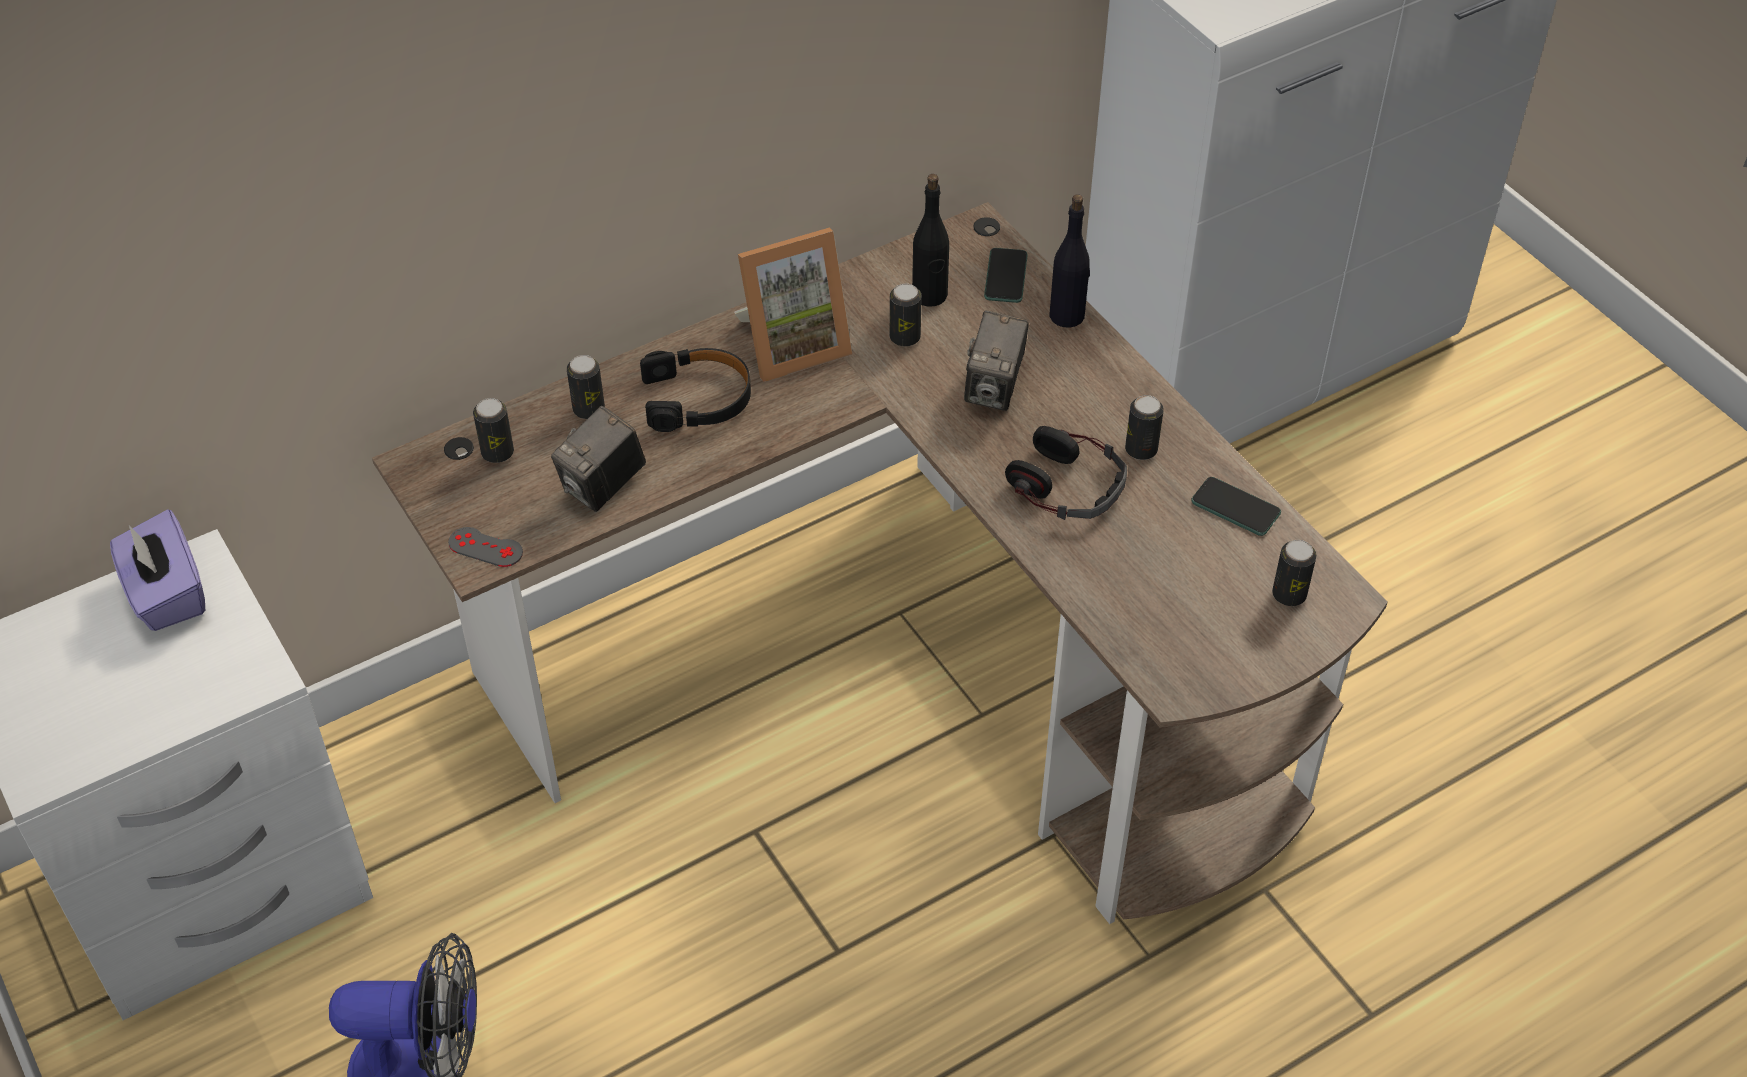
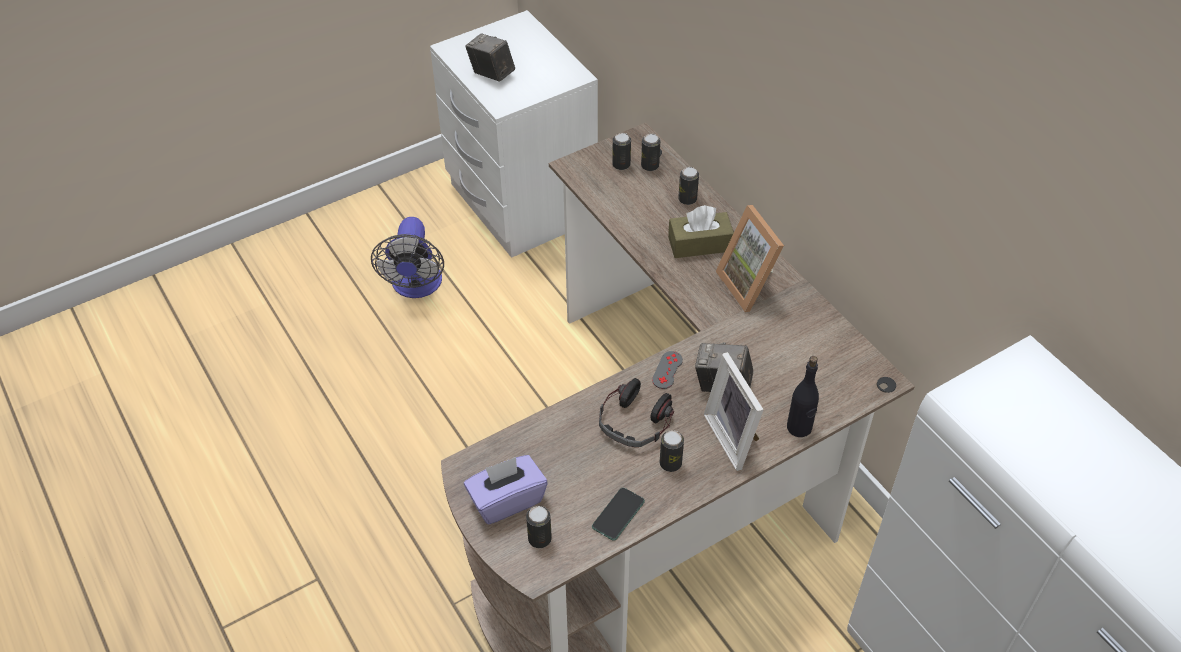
camera: 90 degrees right, 0 degrees up
purple tissue box [110,509,205,631] -> purple tissue box moved to [464,455,548,524]
grey game controller [448,527,523,567] -> grey game controller moved to [652,351,683,389]
camera [551,406,646,512] -> camera moved to [466,33,515,82]
black headphones [640,348,751,432] -> brown tissue box [668,205,734,258]
can [890,283,922,347] -> can moved to [612,133,631,170]
black bottle [912,174,949,307] -> none
phone [984,248,1028,303] -> none
none -> picture frame [704,352,764,471]

